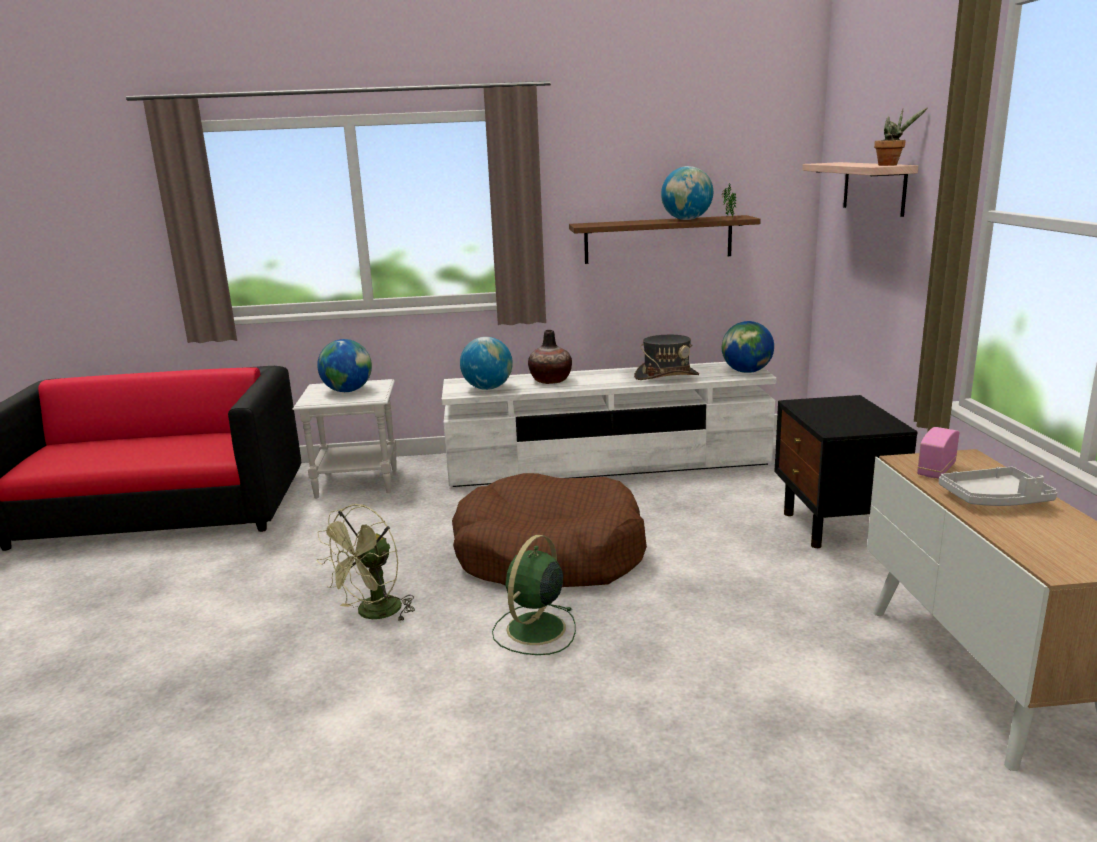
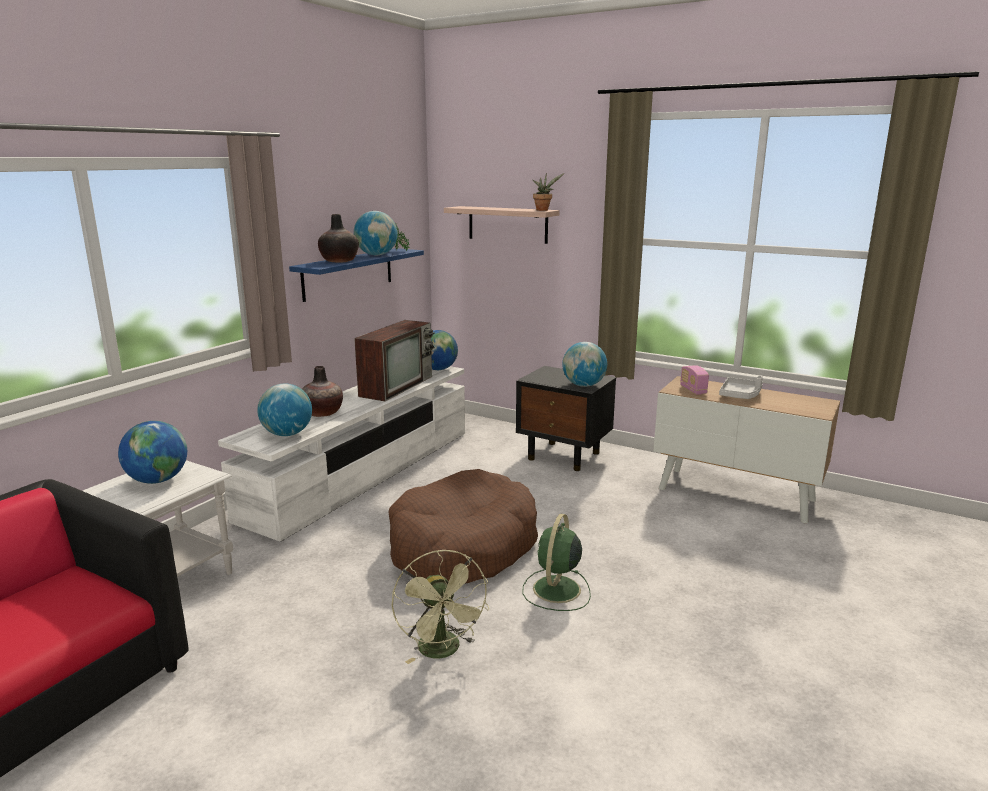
camera: 55 degrees left, 0 degrees up
green fan [492,535,576,655] -> green fan turned 45 degrees clockwise [522,514,591,611]
brown shelf [569,215,761,264] -> blue shelf [289,248,424,302]
grey hat [634,335,699,380] -> television [354,320,435,401]
none -> vase [318,214,359,262]
none -> globe [562,342,607,387]

